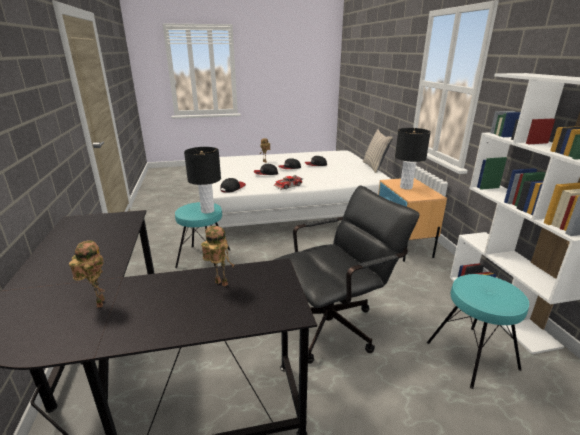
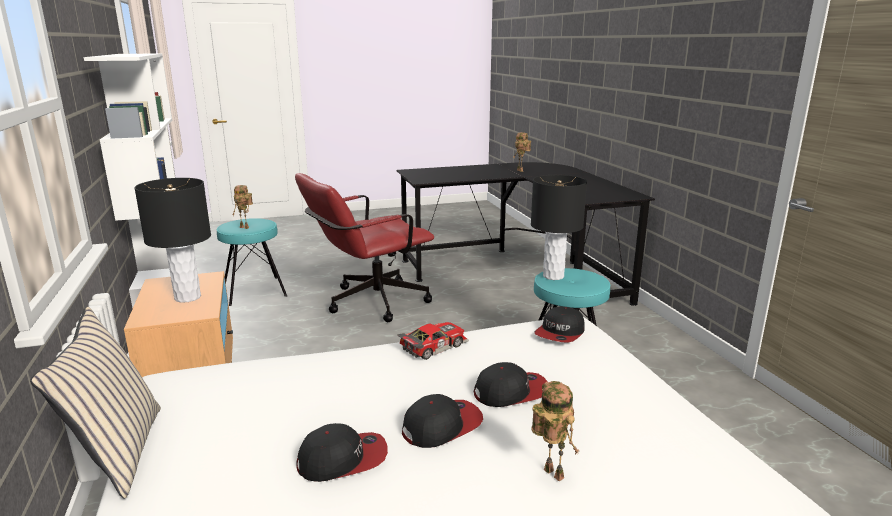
camera: 175 degrees right, 5 degrees down
toy robot [201,226,234,286] -> toy robot moved to [232,185,253,229]
black office chair [274,185,419,364] -> red office chair [295,173,434,322]

